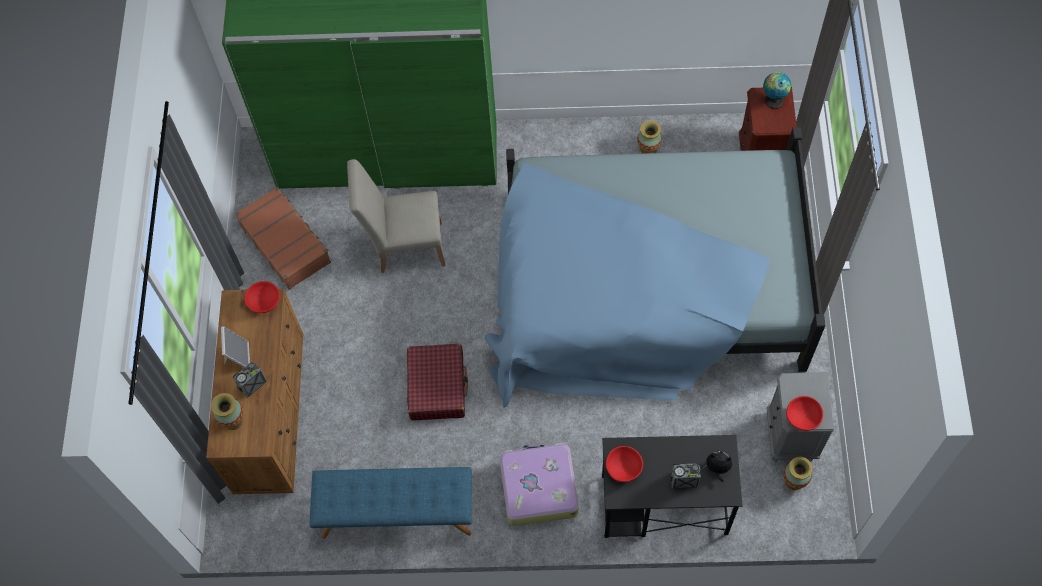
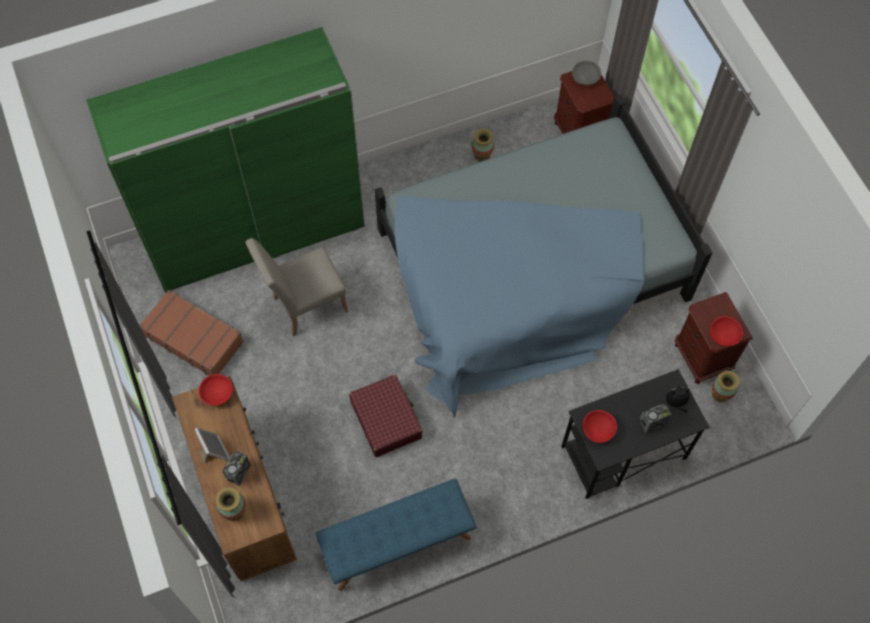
camera: 25 degrees left, 0 degrees up
suitcase [500,443,579,526] -> none
globe [763,72,791,109] -> grey bowl [572,60,601,85]
grey nightstand [767,372,834,462] -> brown nightstand [675,292,753,384]

